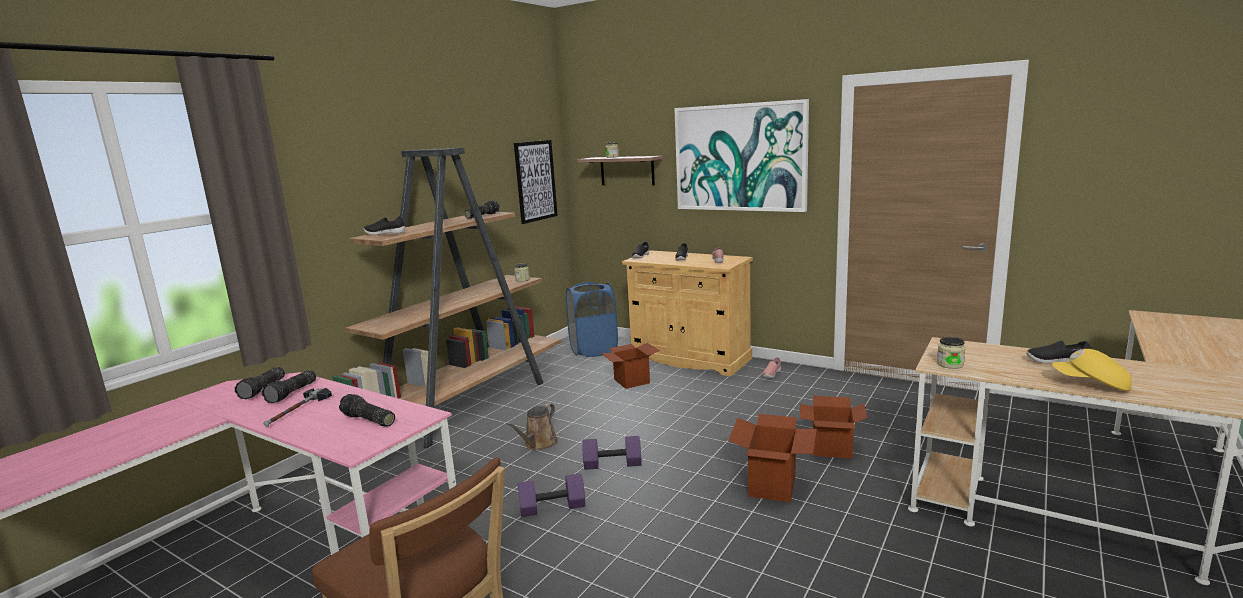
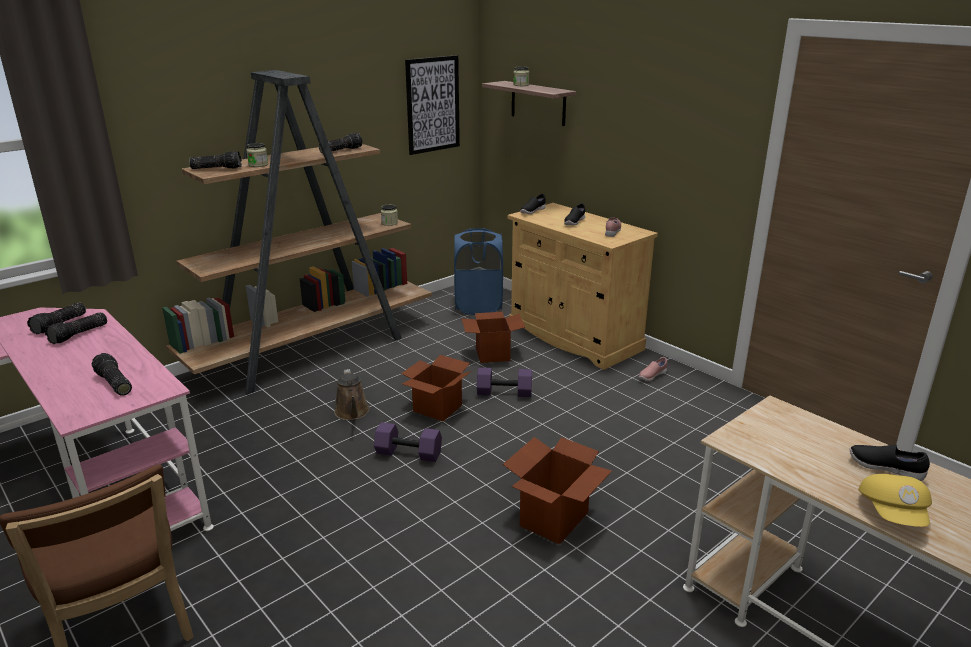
camera: 15 degrees right, 10 degrees up
hammer [263,388,332,427] -> none
black shoe [363,216,405,235] -> flashlight [189,151,242,169]
brown watering can [506,403,558,450] -> brown watering can turned 60 degrees counterclockwise [334,369,370,420]
purple dumbbell [518,473,585,517] -> purple dumbbell moved to [477,367,532,397]
picture [674,99,809,212] -> none
cardboard box [800,396,867,459] -> cardboard box moved to [401,355,471,421]
jar [937,337,965,369] -> jar moved to [246,143,268,167]
yellow cap [1052,349,1132,391] -> yellow cap turned 120 degrees counterclockwise [859,474,932,527]

